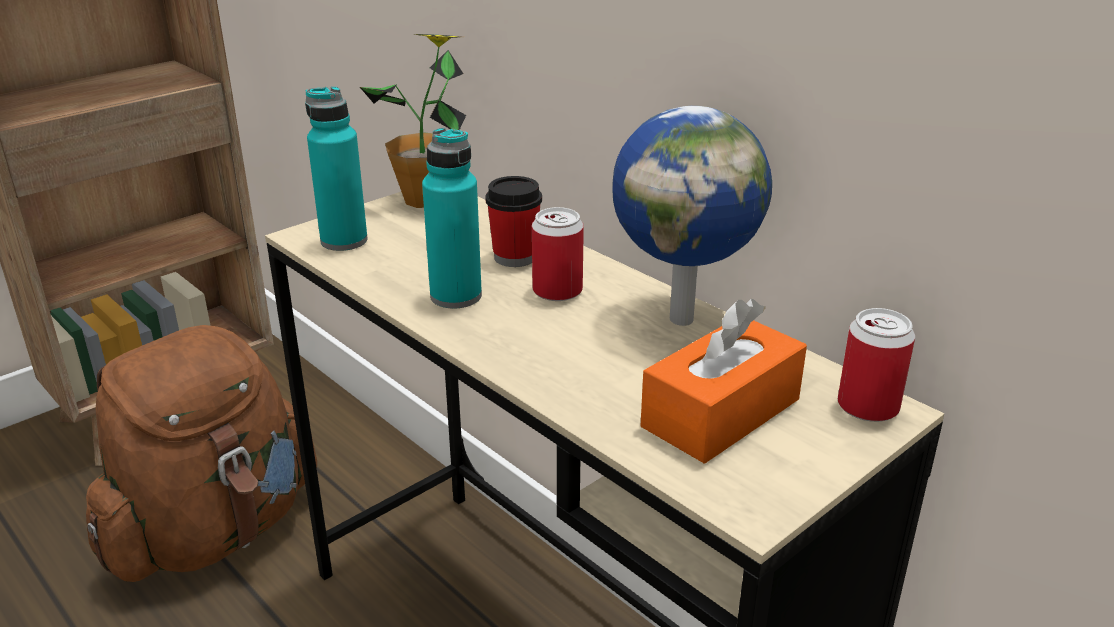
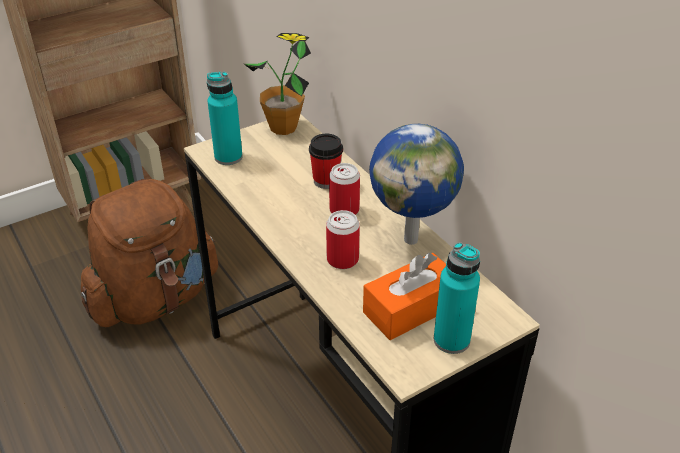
camera: 10 degrees right, 10 degrees up
turquoise bottle [422,127,482,309] -> turquoise bottle moved to [434,242,480,354]
can [838,308,915,422] -> can moved to [326,210,360,269]

